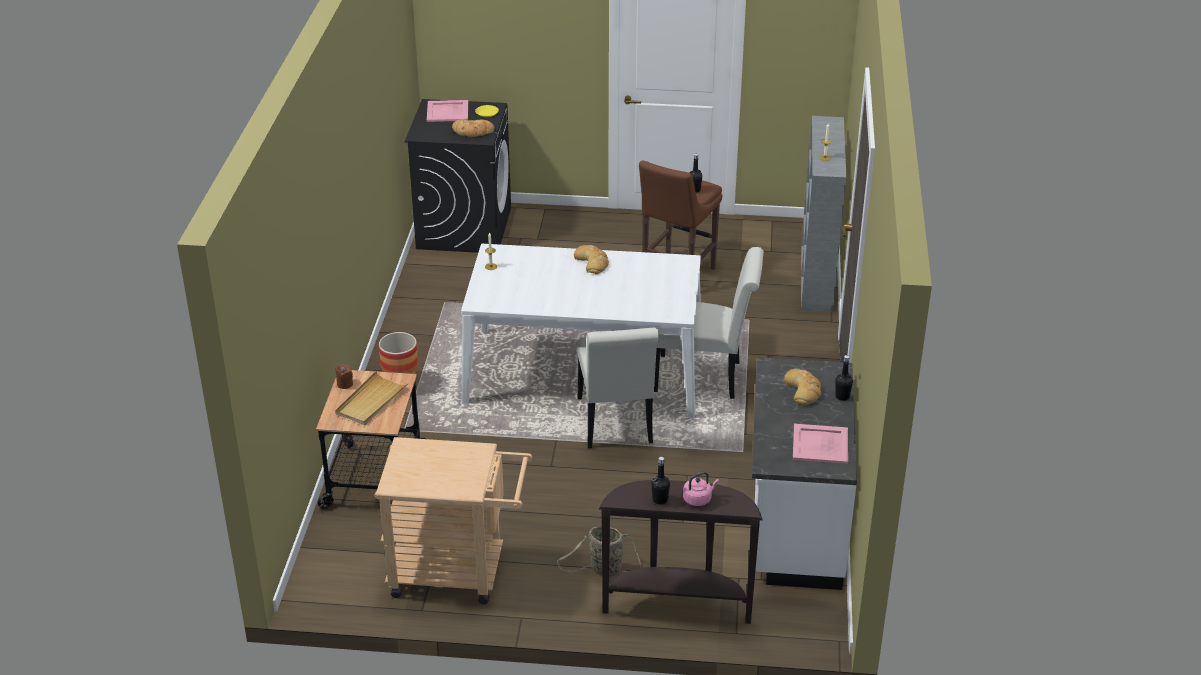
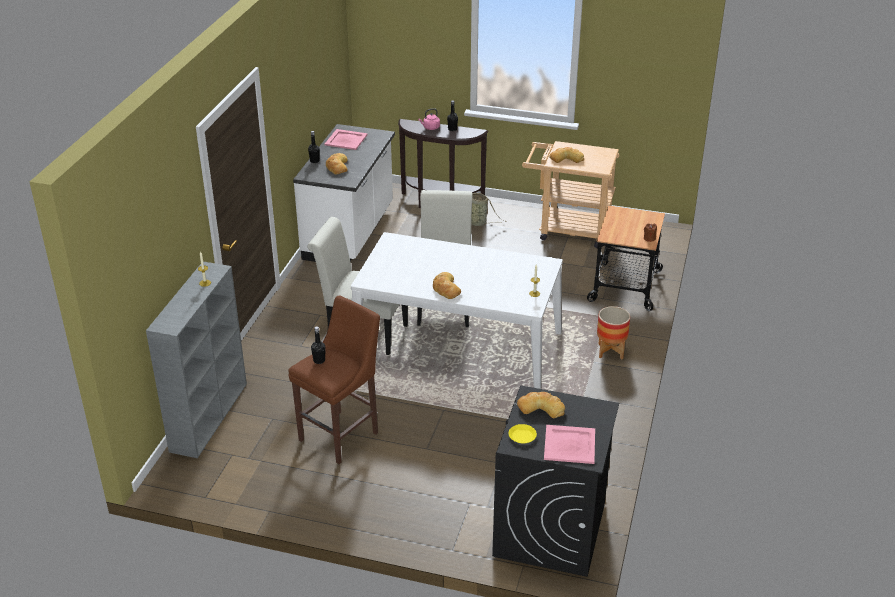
camera: 170 degrees left, 0 degrees up
beige tray [335,371,408,425] -> none
none -> bread [549,147,584,163]

